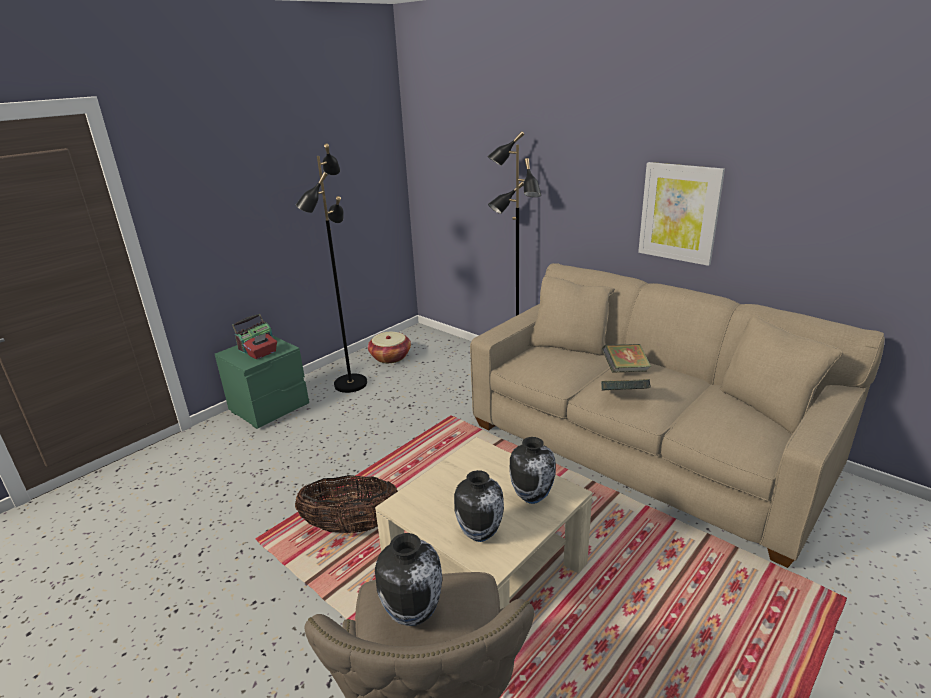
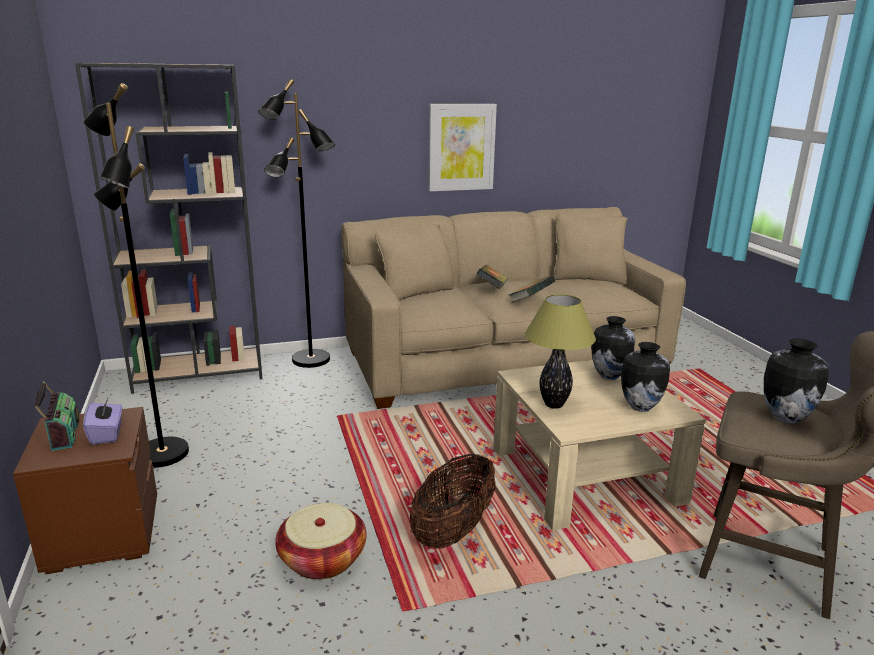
camera: 60 degrees left, 5 degrees down
green nightstand [215,336,309,429] -> brown nightstand [13,407,157,574]
red tissue box [243,333,277,359] -> purple tissue box [83,396,122,445]
basket [368,332,411,363] -> basket moved to [275,503,367,580]
none -> bookcase [75,63,262,394]
none -> table lamp [525,294,596,409]

